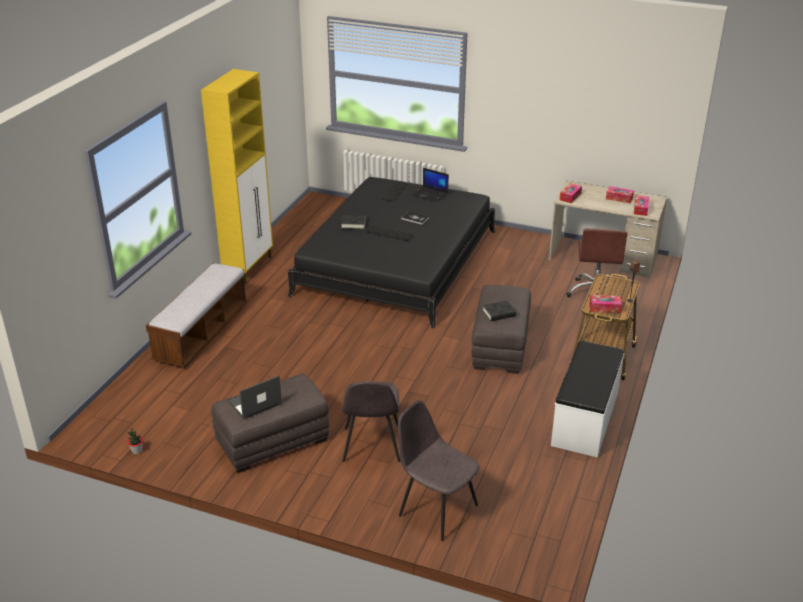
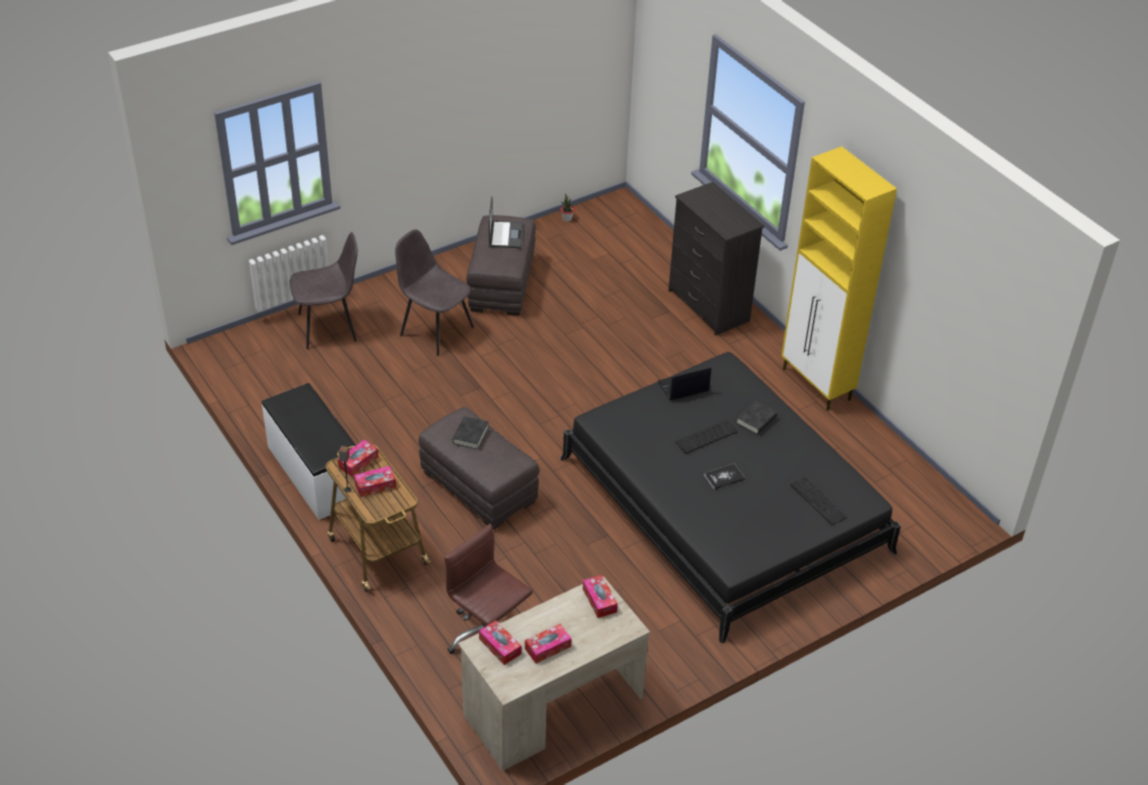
camera: 125 degrees right, 10 degrees up
bench [146,263,247,368] -> black dresser [669,182,764,336]
laptop [412,168,449,202] -> laptop moved to [657,367,711,400]
none -> tissue box [354,466,396,497]

